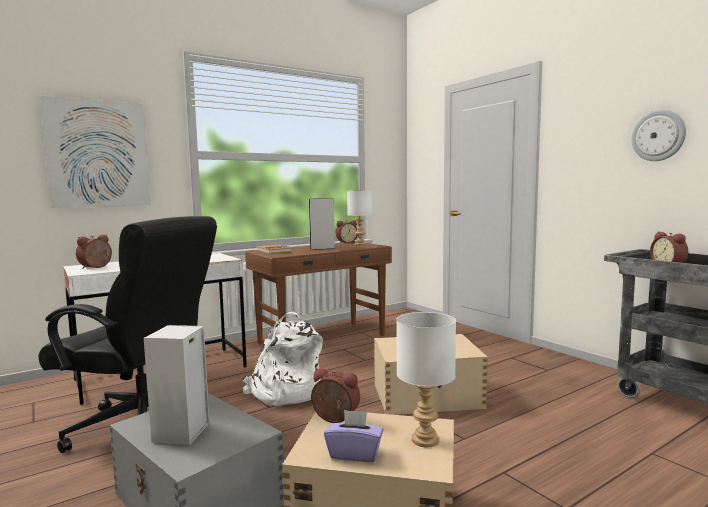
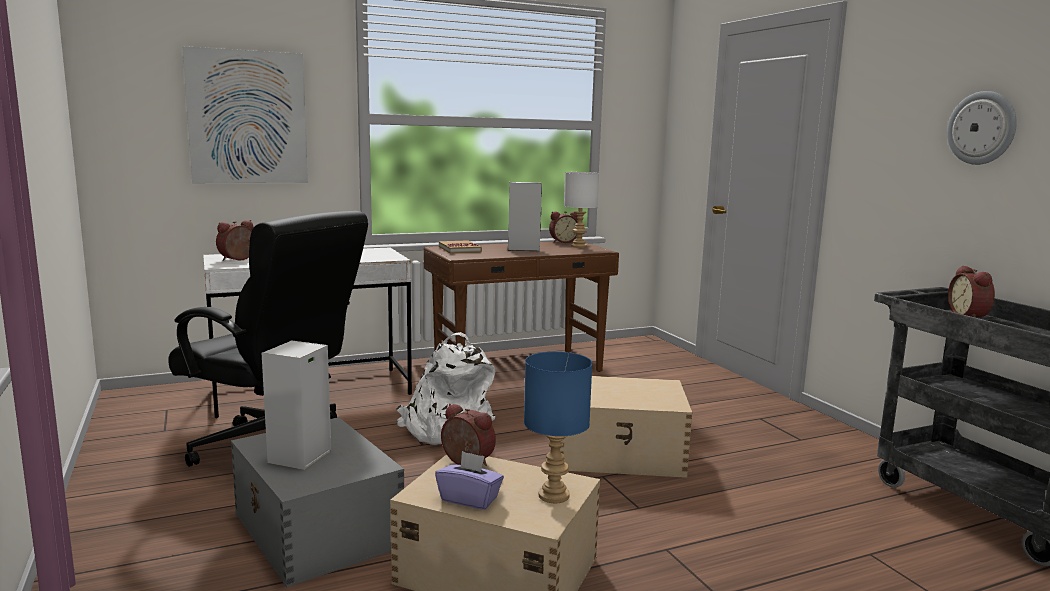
camera: 10 degrees right, 5 degrees up
white table lamp [397,312,456,448] -> blue table lamp [524,352,592,503]

